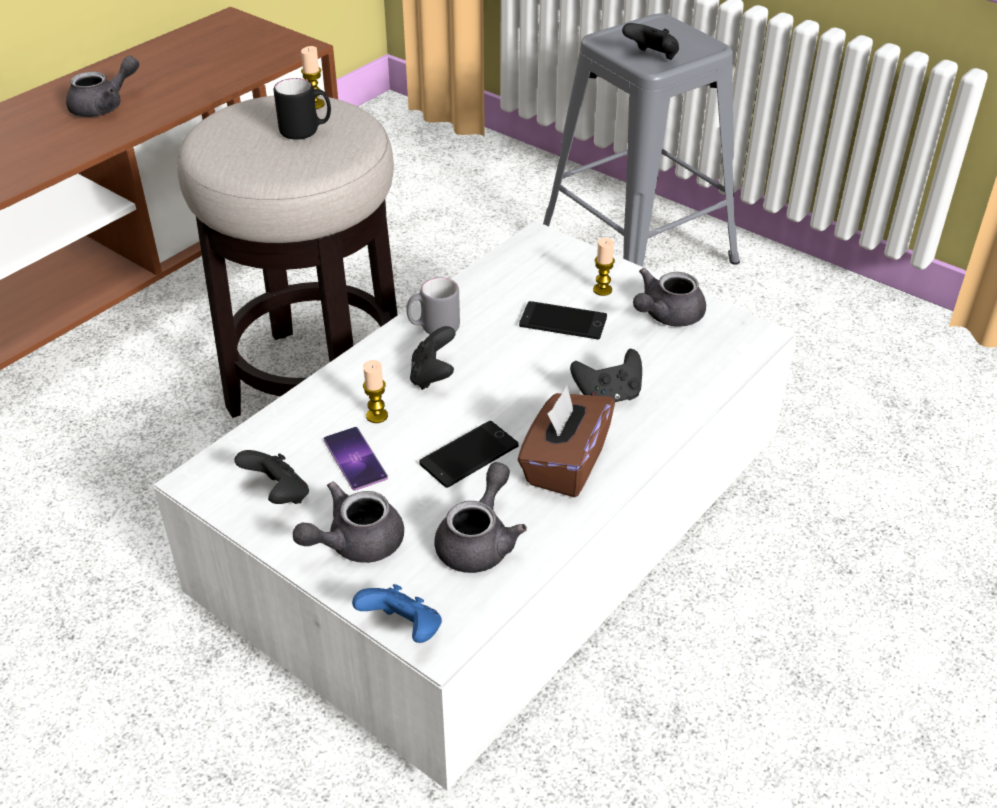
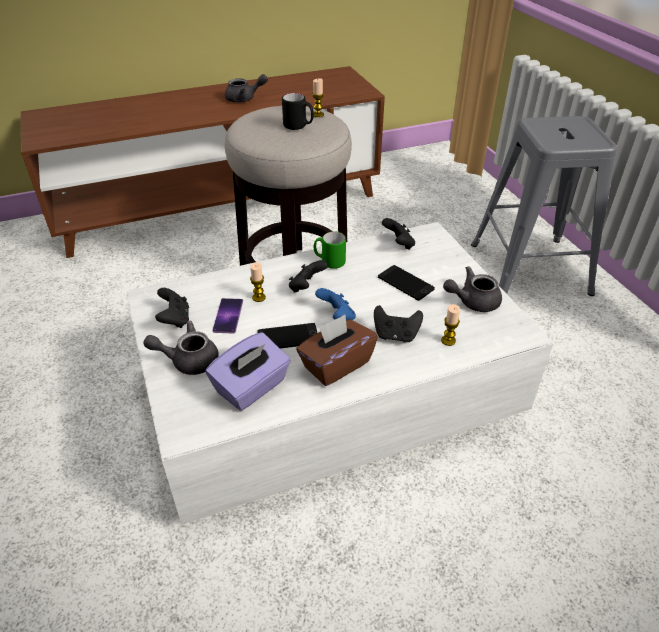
camera: 30 degrees right, 0 degrees up
blue game controller [352,584,442,643] -> blue game controller moved to [315,288,356,320]
grey mug [406,277,460,334] -> green mug [314,232,346,269]
grey teapot [435,462,527,573] -> purple tissue box [205,332,291,411]
candle [593,237,615,296] -> candle moved to [441,304,460,346]
black game controller [622,23,679,60] -> black game controller moved to [382,218,415,250]

